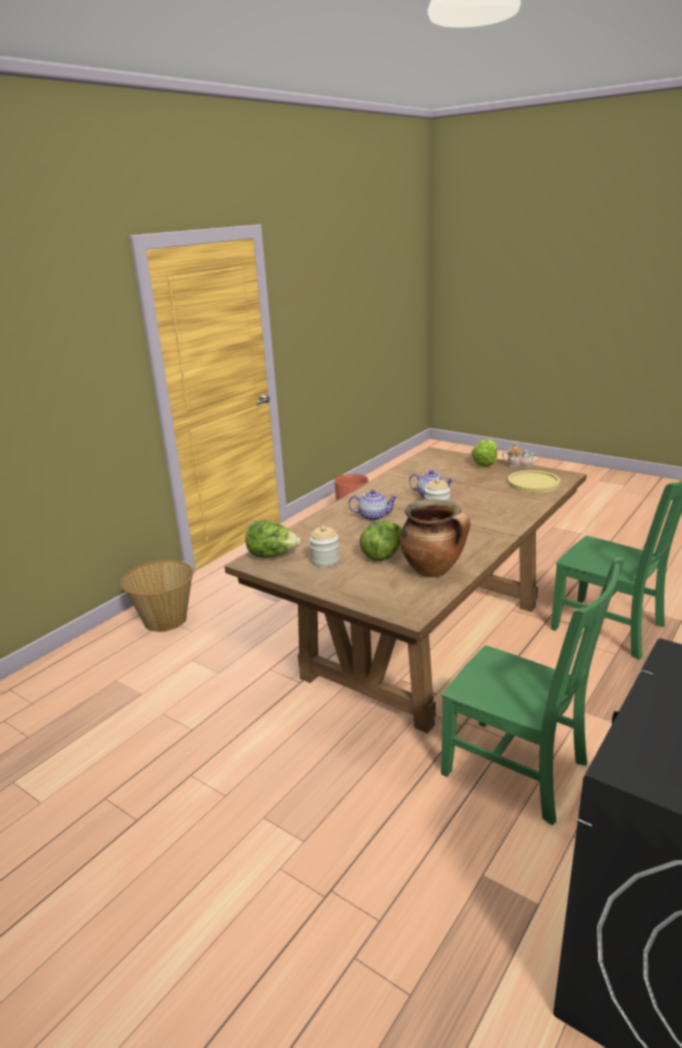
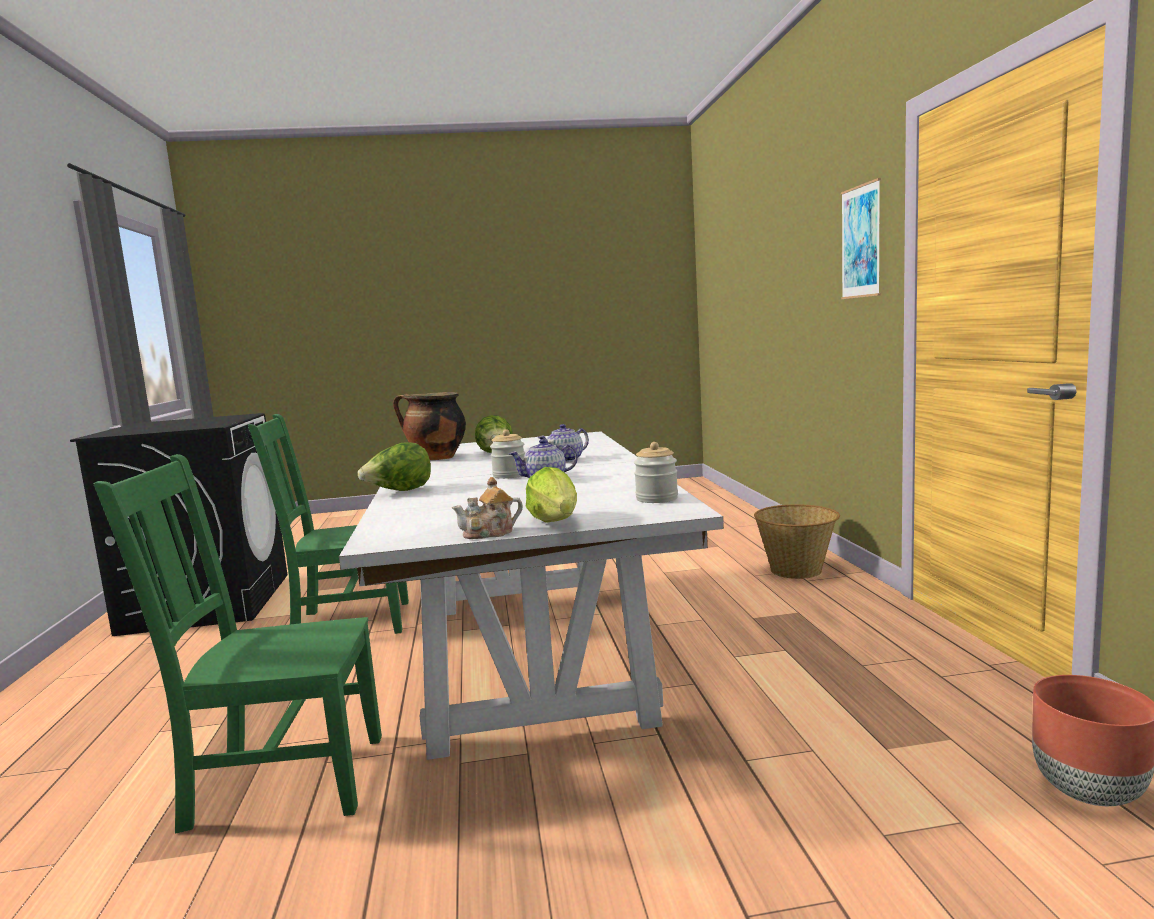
camera: 135 degrees right, 15 degrees down
brown dining table [225,447,587,733] -> white dining table [339,431,724,760]
lettuce [245,520,301,558] -> lettuce moved to [358,442,431,491]
jar [309,526,340,567] -> jar moved to [634,442,678,503]
yellow plate [508,470,560,493] -> none
none -> picture [841,178,881,299]

